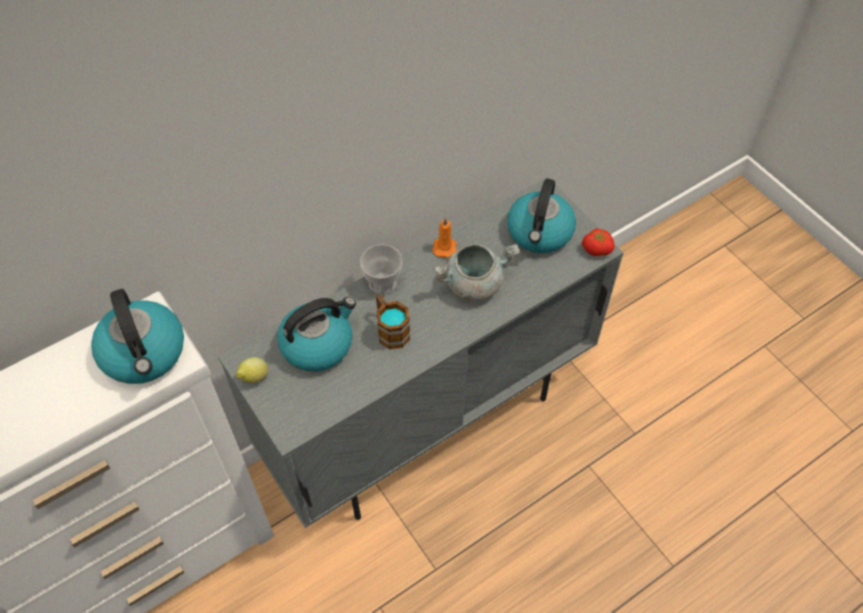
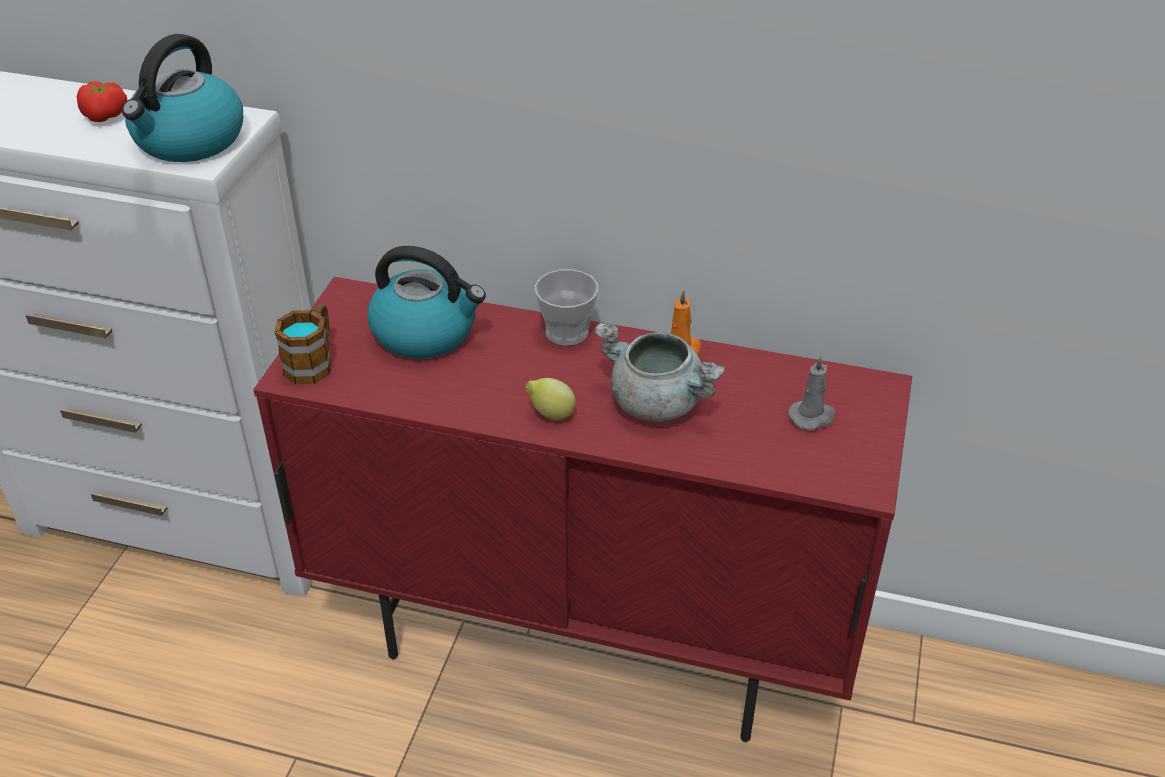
camera: 50 degrees right, 15 degrees down
grey cabinet [218,177,624,528] -> red cabinet [254,277,912,742]
lemon [236,357,268,383] -> lemon moved to [525,378,576,420]
mug [376,295,410,349] -> mug moved to [275,303,332,384]
kettle [507,179,576,253] -> grey candle [788,355,836,430]
tomato [582,228,615,256] -> tomato moved to [77,81,127,122]

